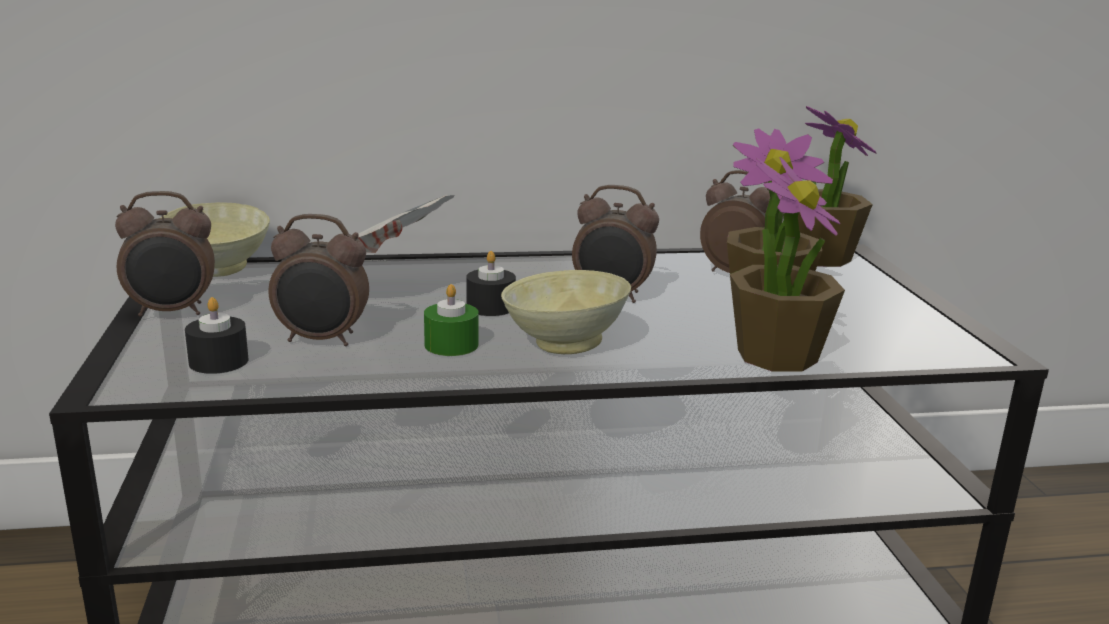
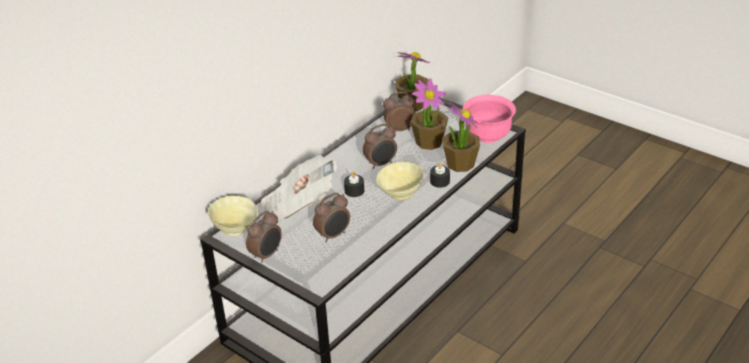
camera: 40 degrees left, 15 degrees up
black candle [185,297,248,374] -> black candle moved to [430,162,450,188]
green candle [424,284,479,356] -> none
none -> pink bowl [463,95,516,143]

